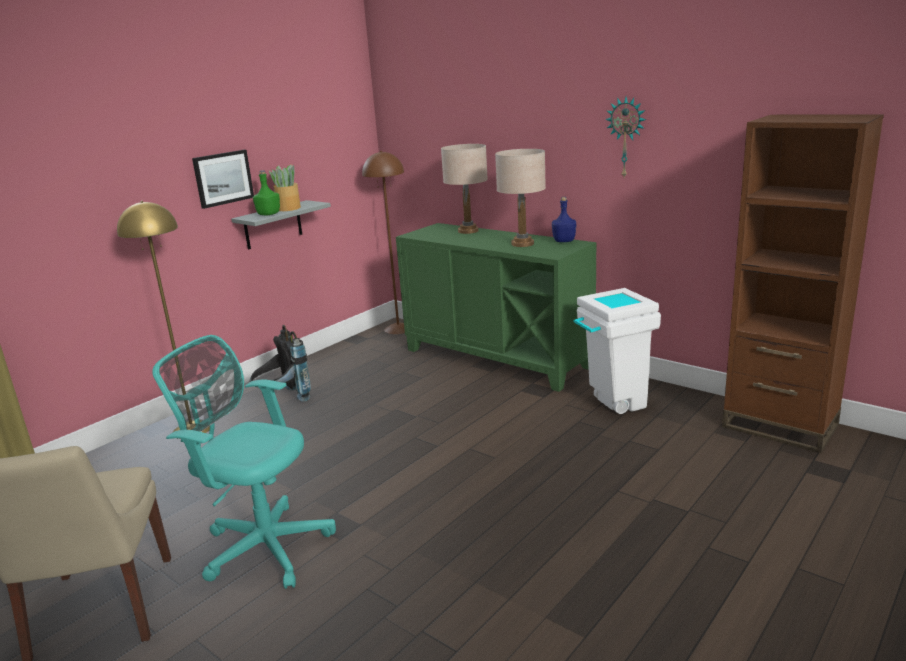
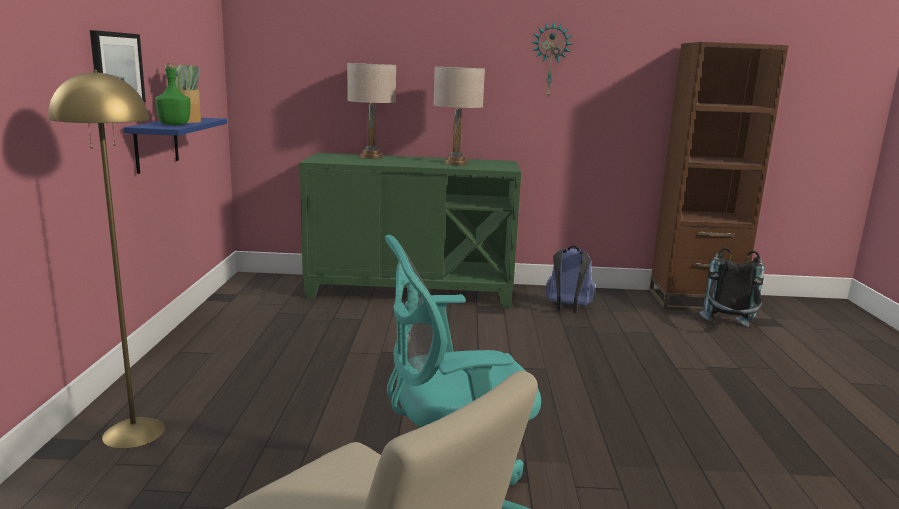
camera: 40 degrees left, 5 degrees down
grey shelf [231,200,331,250] -> blue shelf [124,118,227,174]
black backpack [250,325,311,401] -> black backpack moved to [700,247,765,327]
brown floor lamp [362,151,405,334] -> none
blue bottle [552,197,576,242] -> none
white trash can [573,288,661,414] -> blue backpack [546,245,595,313]

